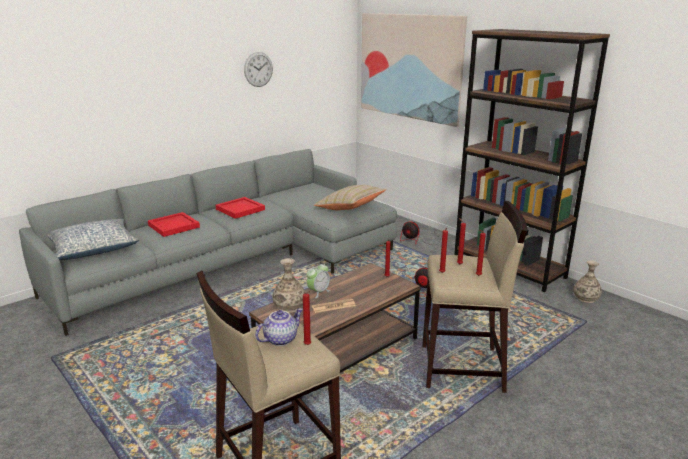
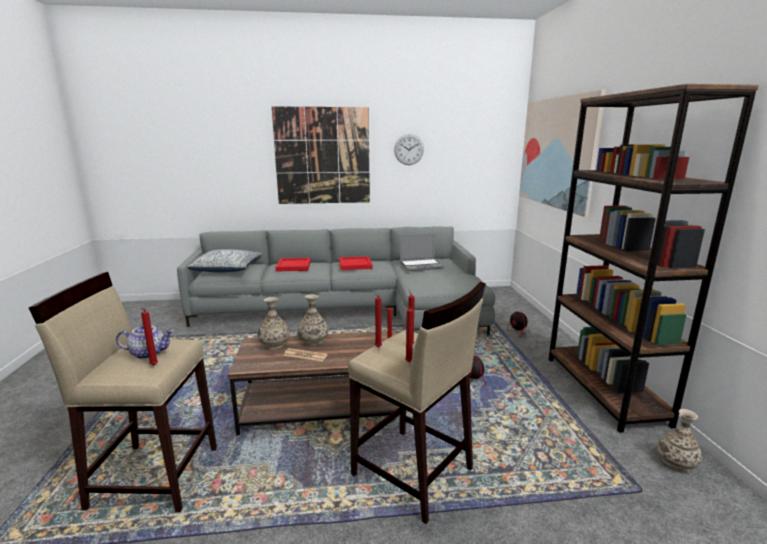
camera: 35 degrees right, 5 degrees down
alarm clock [307,262,331,298] -> vase [297,294,329,345]
beige pillow [313,185,386,210] -> none
none -> picture [272,106,370,204]
none -> laptop [400,233,444,271]

